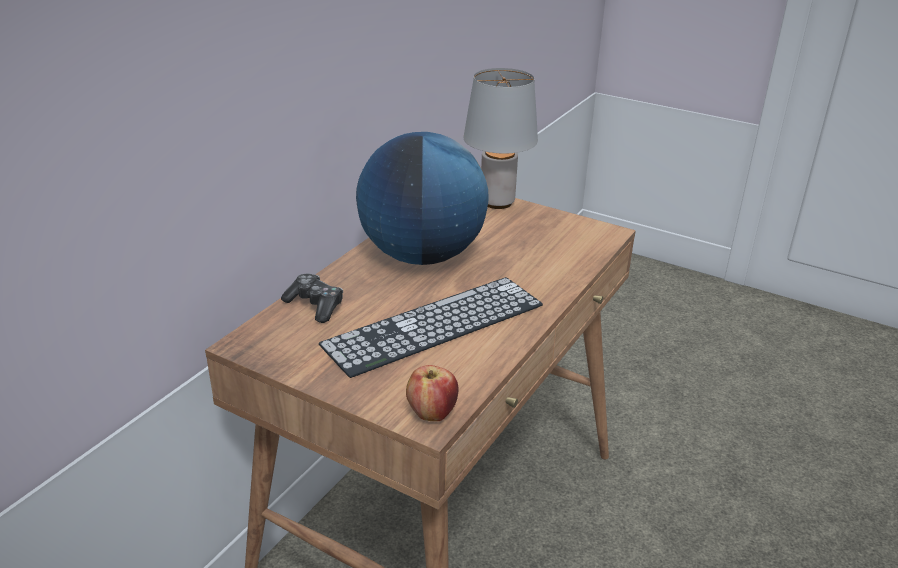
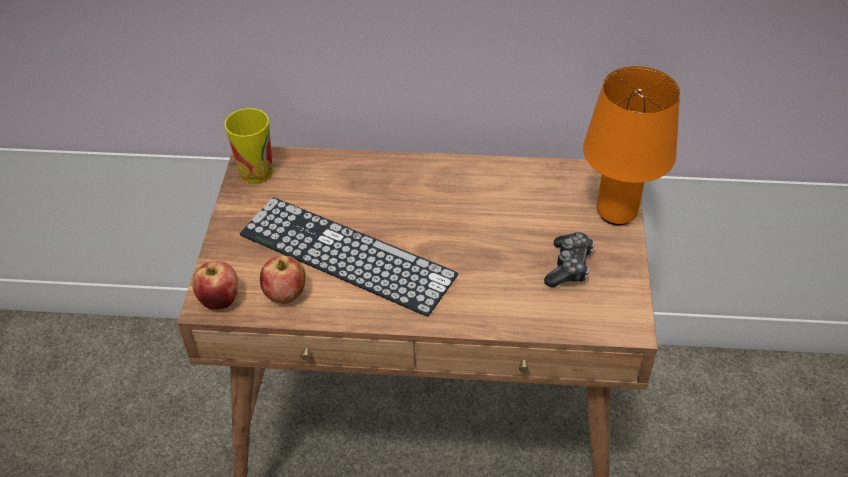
camera: 65 degrees right, 15 degrees up
game controller [281,274,343,323] -> game controller moved to [544,232,595,287]
globe [356,132,489,265] -> none
grey table lamp [464,68,538,209] -> orange table lamp [583,66,680,226]
none -> cup [225,108,273,184]
none -> apple [260,256,306,303]

